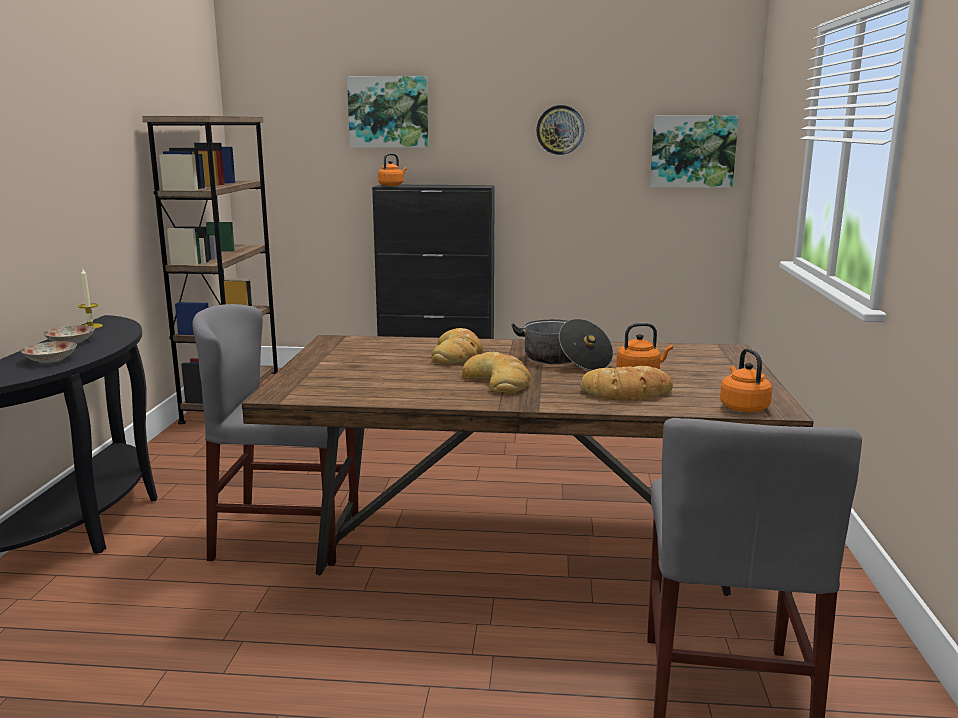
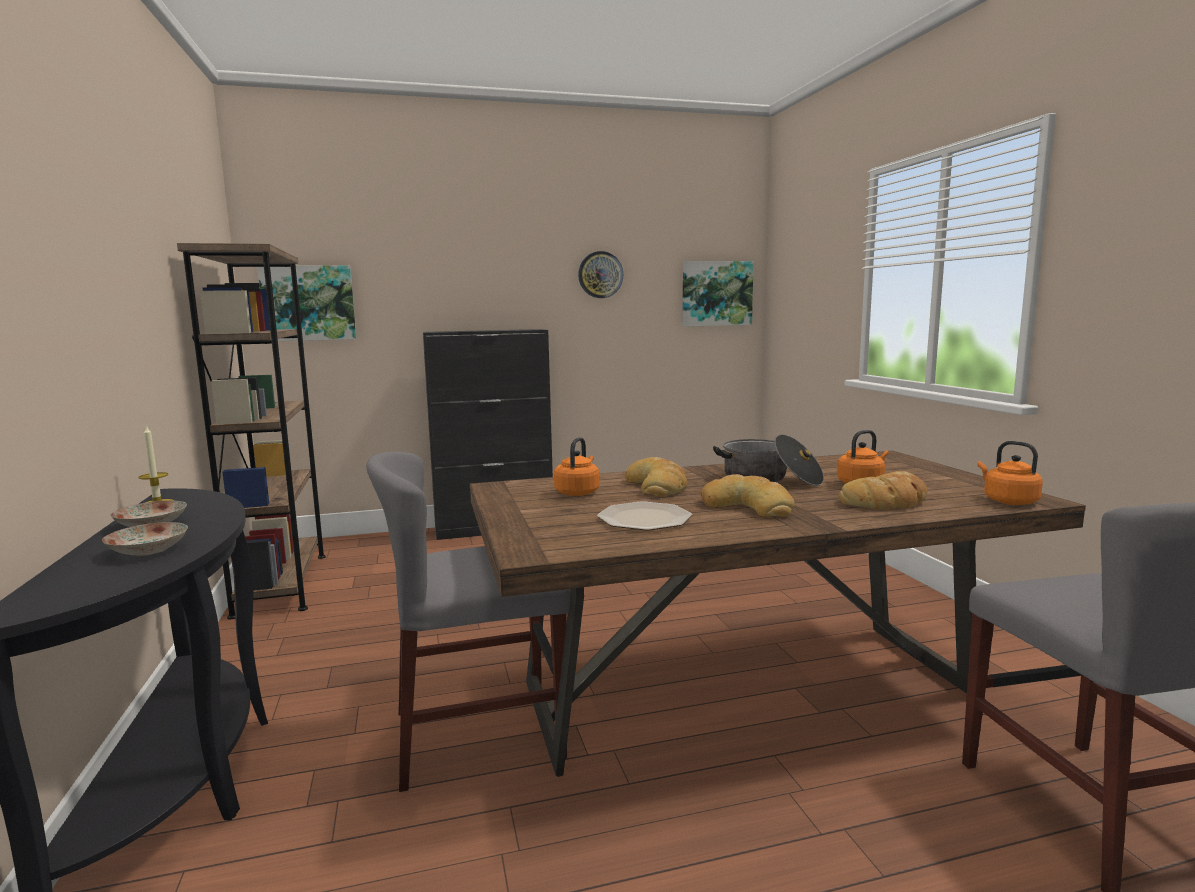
camera: 20 degrees left, 5 degrees down
picture [347,76,429,148] -> picture moved to [257,266,356,341]
orange kettle [378,153,407,186] -> orange kettle moved to [554,437,600,496]
none -> plate [597,502,692,530]

